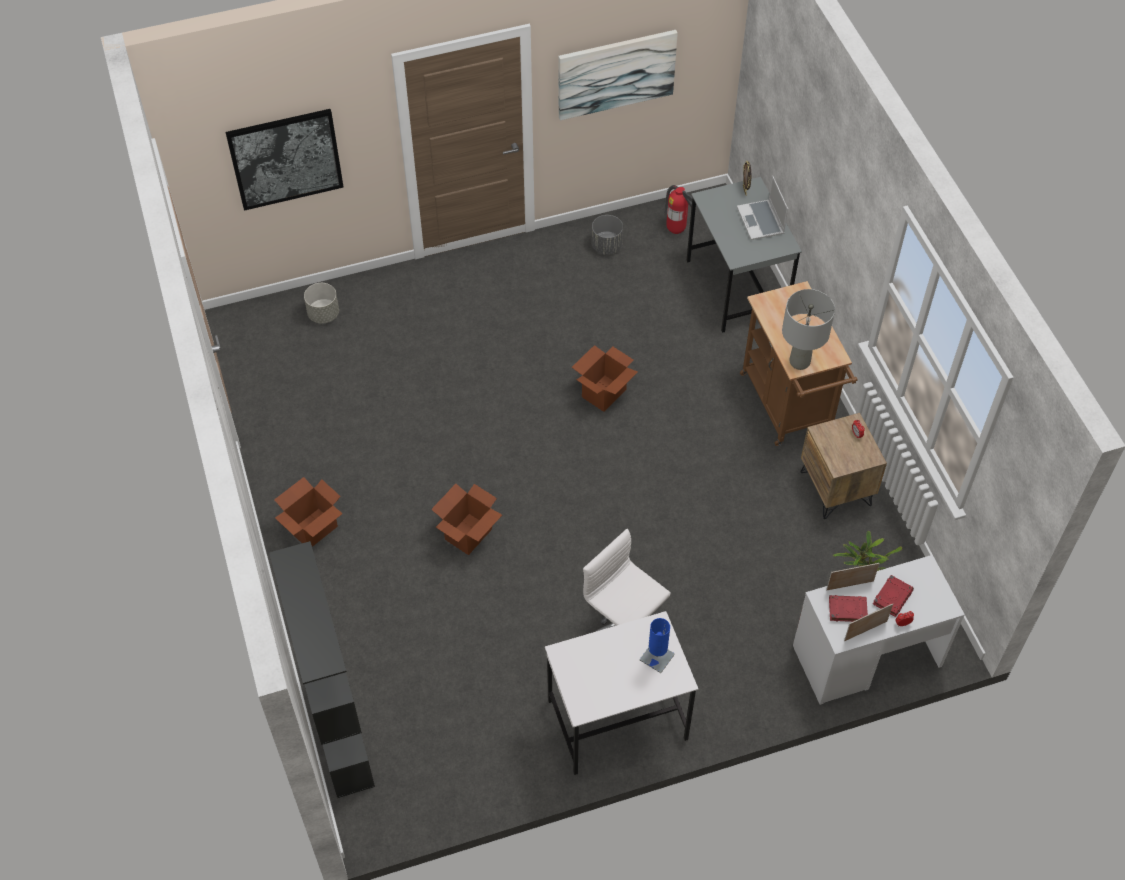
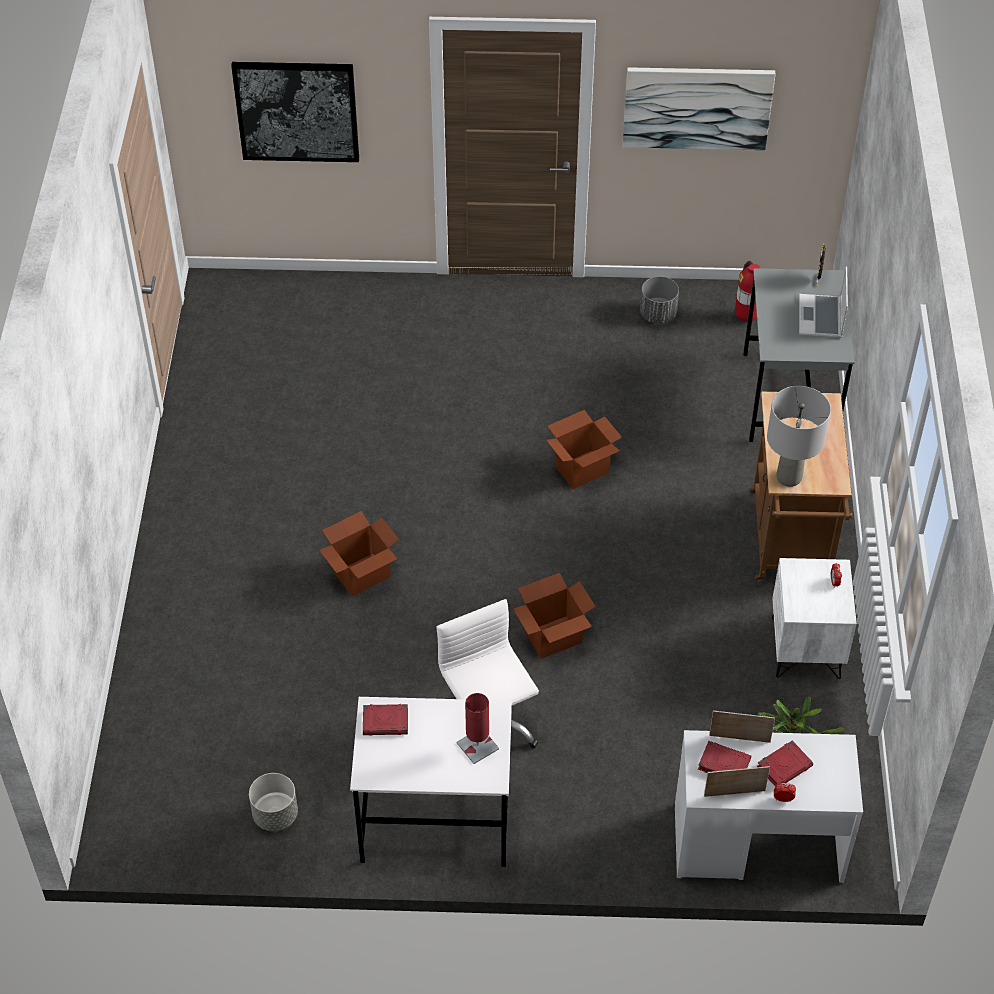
camera: 20 degrees right, 5 degrees down
black bookcase [269,541,375,798] -> none
cardboard box [274,477,343,547] -> cardboard box moved to [513,573,596,659]
grey planter [304,283,339,324] -> grey planter moved to [249,773,298,831]
blue table lamp [640,618,675,673] -> red table lamp [456,693,499,764]
brown nightstand [800,413,887,519] -> white nightstand [772,558,857,679]
none -> red book [363,704,408,736]

